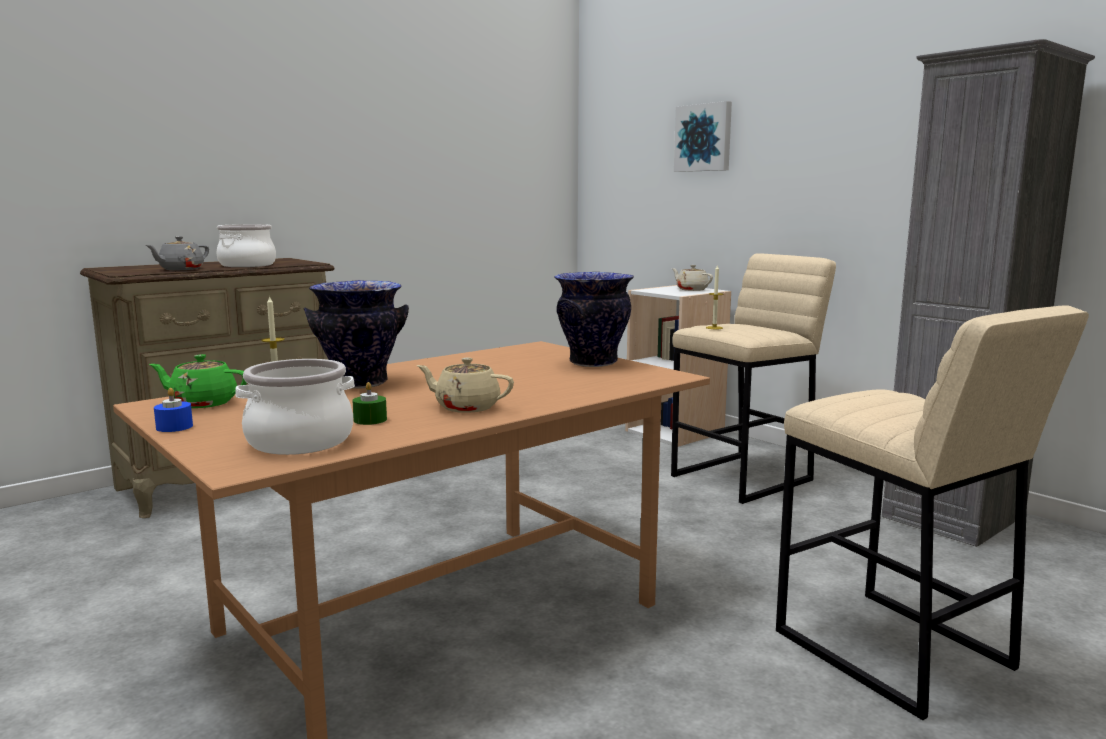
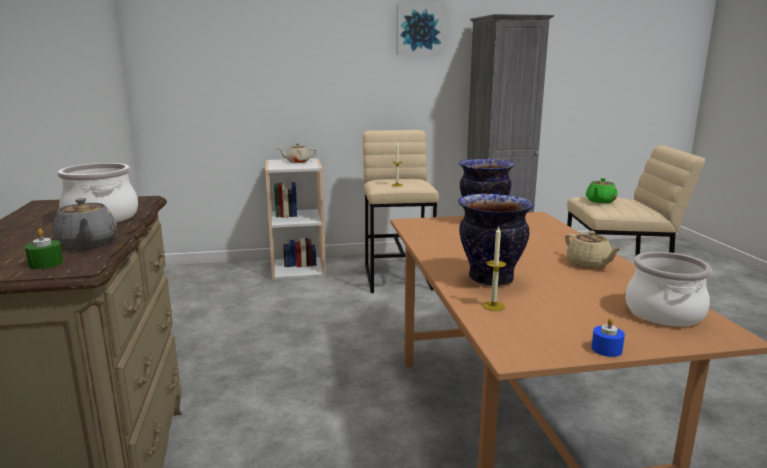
camera: 60 degrees left, 5 degrees up
green teapot [149,354,247,408] -> green teapot moved to [586,178,617,203]
green candle [352,382,387,425] -> green candle moved to [25,229,63,269]
beige teapot [417,358,514,413] -> beige teapot turned 75 degrees counterclockwise [565,231,622,269]
picture [674,101,732,172] -> picture moved to [397,4,445,55]

